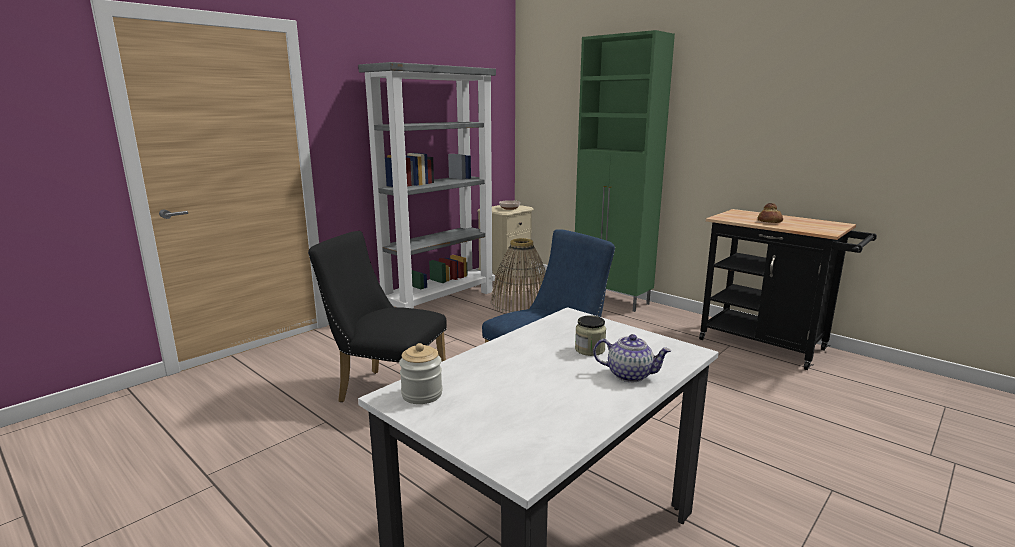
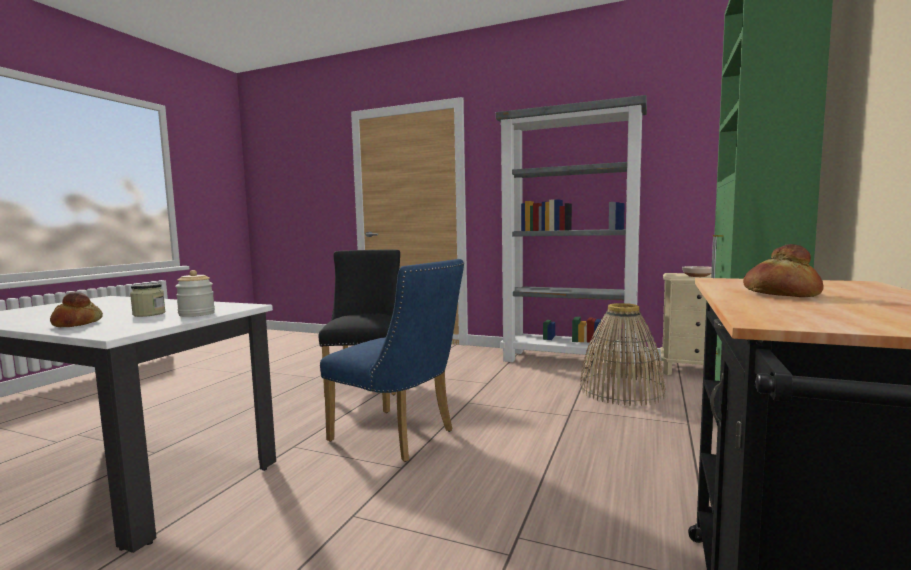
camera: 70 degrees right, 10 degrees down
jar [399,343,443,404] -> jar moved to [175,270,215,317]
teapot [593,334,671,382] -> bread [50,291,103,327]

